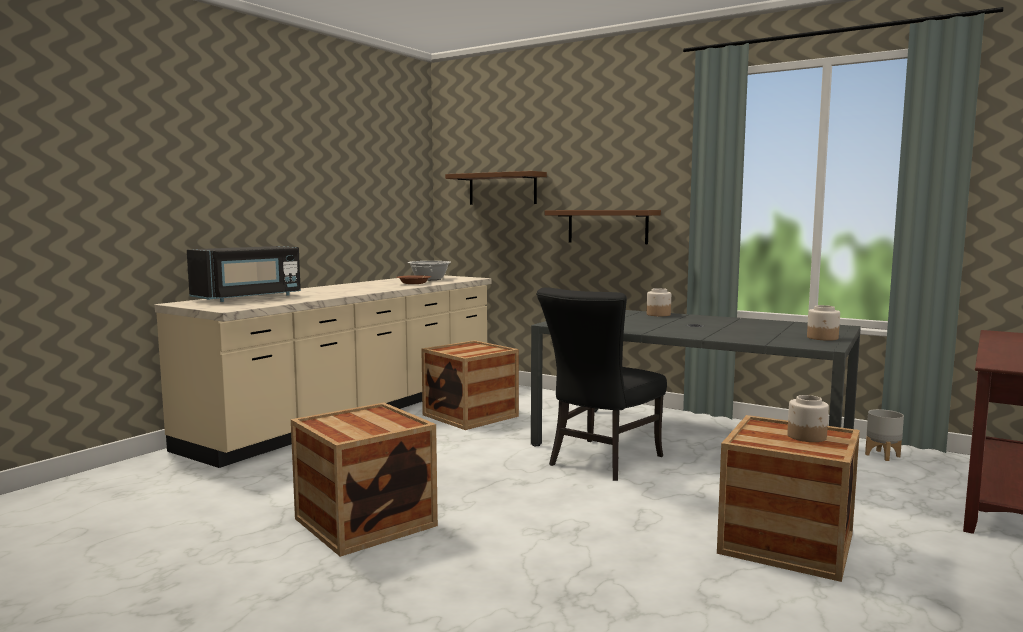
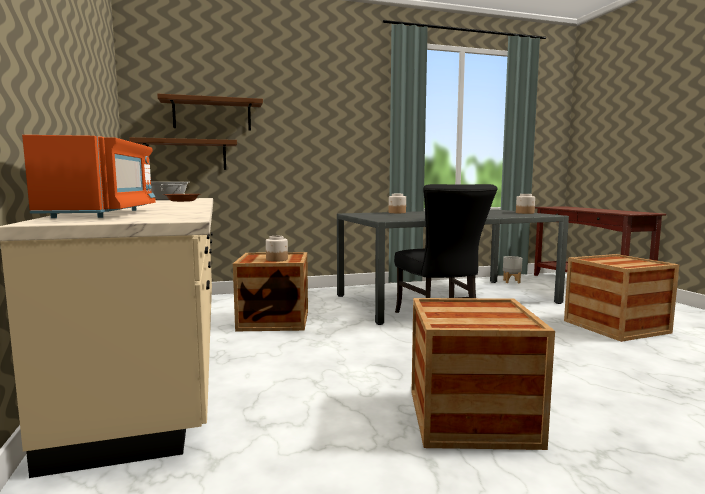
camera: 50 degrees left, 0 degrees up
black microwave [187,246,301,302] -> orange microwave [22,135,156,218]
brown shelf [545,210,661,244] -> brown shelf moved to [129,137,237,170]
jar [787,395,829,442] -> jar moved to [266,236,288,262]

